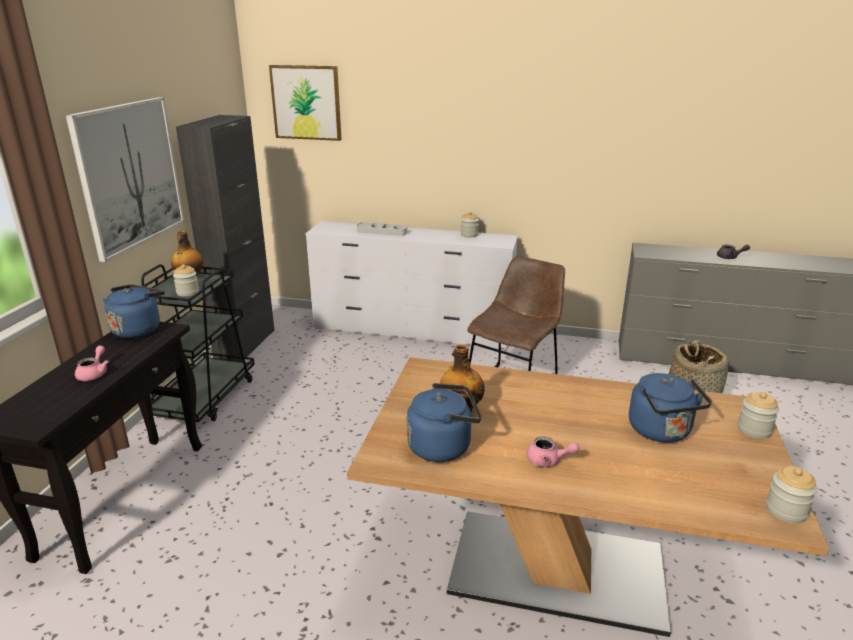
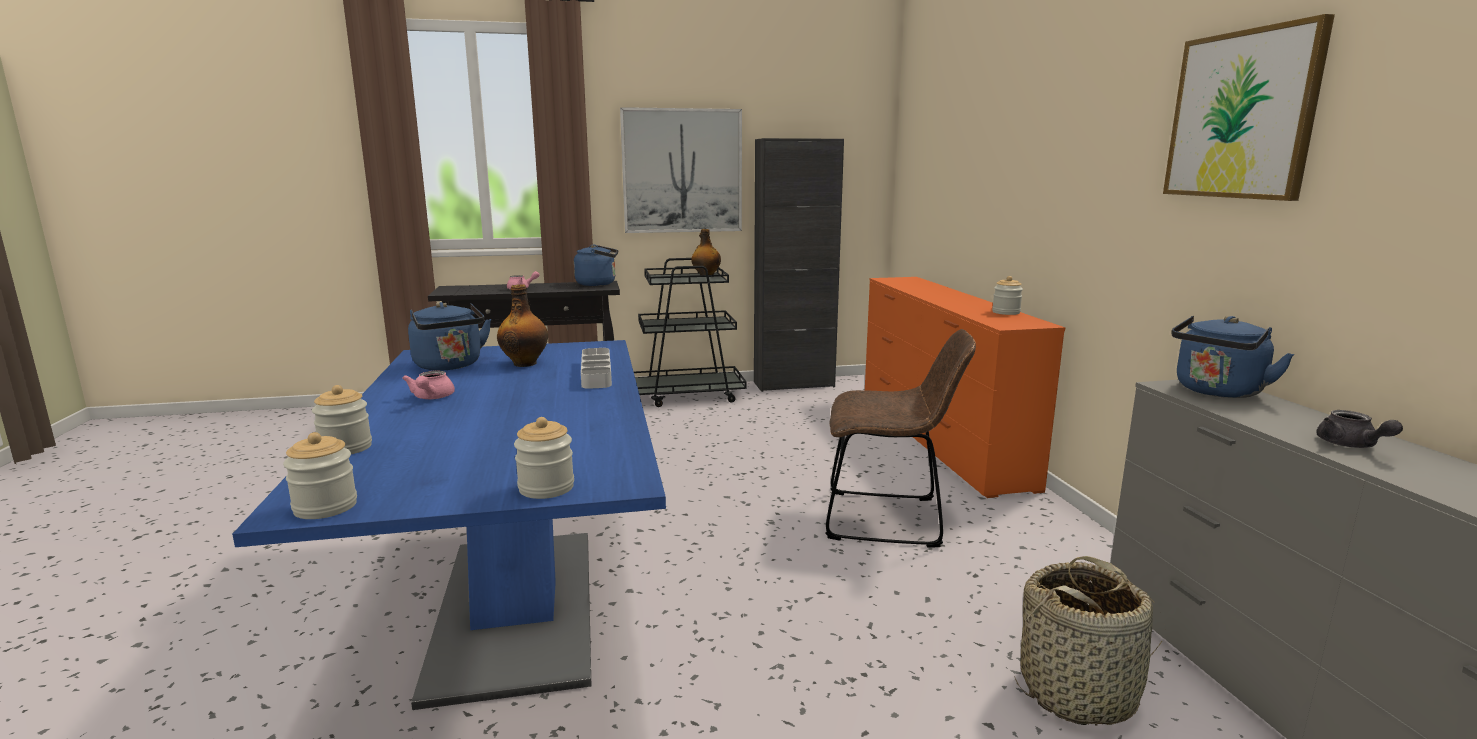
camera: 65 degrees right, 10 degrees down
jar [173,264,199,297] -> jar moved to [312,385,372,454]
picture [269,65,342,141] -> picture moved to [1163,14,1335,201]
white dresser [305,221,518,349] -> orange dresser [865,277,1065,498]
brown dining table [347,357,829,637] -> blue dining table [232,340,666,710]
grey tray [357,222,407,236] -> grey tray moved to [581,348,612,389]
blue kettle [629,373,712,442] -> blue kettle moved to [1171,316,1294,398]

